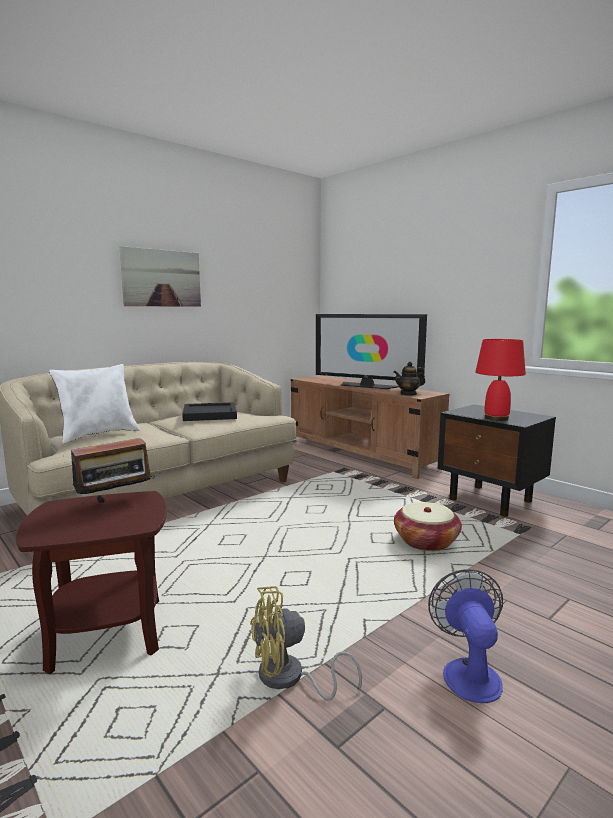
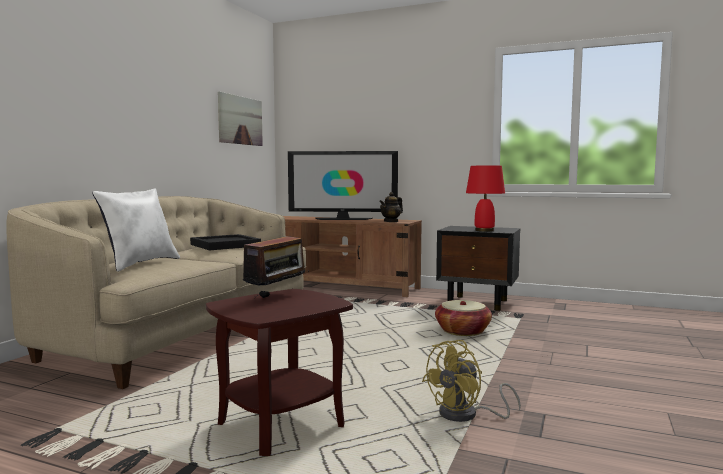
camera: 25 degrees left, 5 degrees down
picture [119,246,201,307] -> picture moved to [218,92,263,146]
fan [428,569,503,703] -> none

